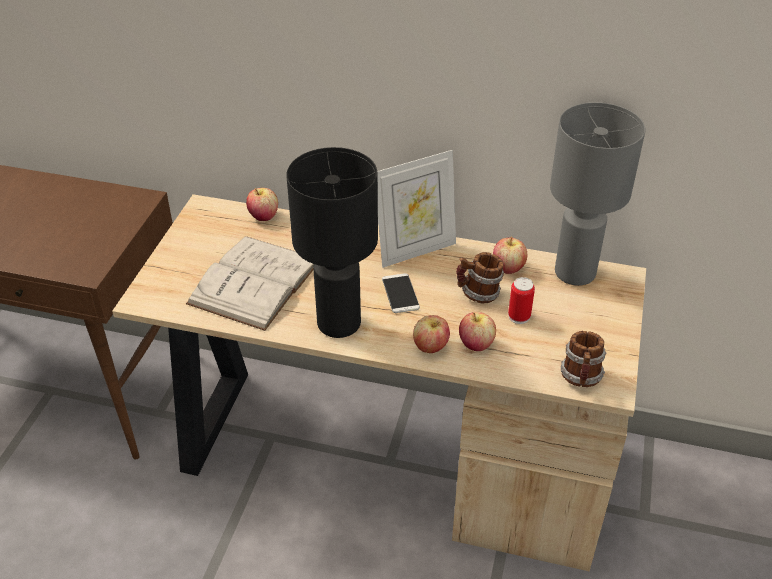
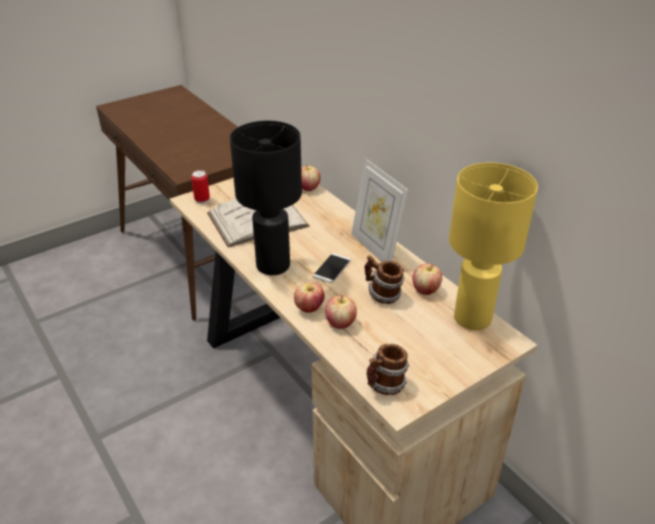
camera: 40 degrees right, 5 degrees down
picture frame [377,150,456,268] -> picture frame turned 45 degrees clockwise [351,159,408,262]
can [508,277,535,324] -> can moved to [191,170,210,204]
grey table lamp [550,102,645,286] -> yellow table lamp [449,163,538,330]

